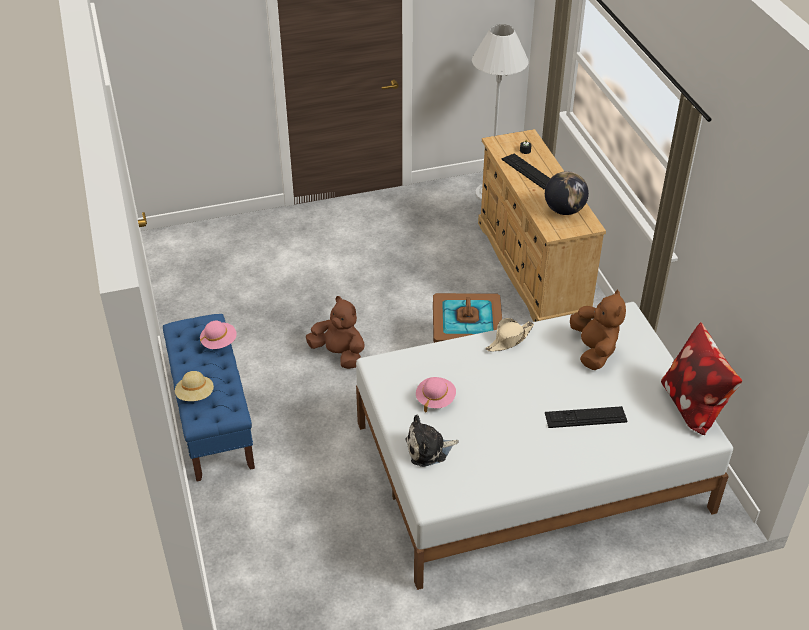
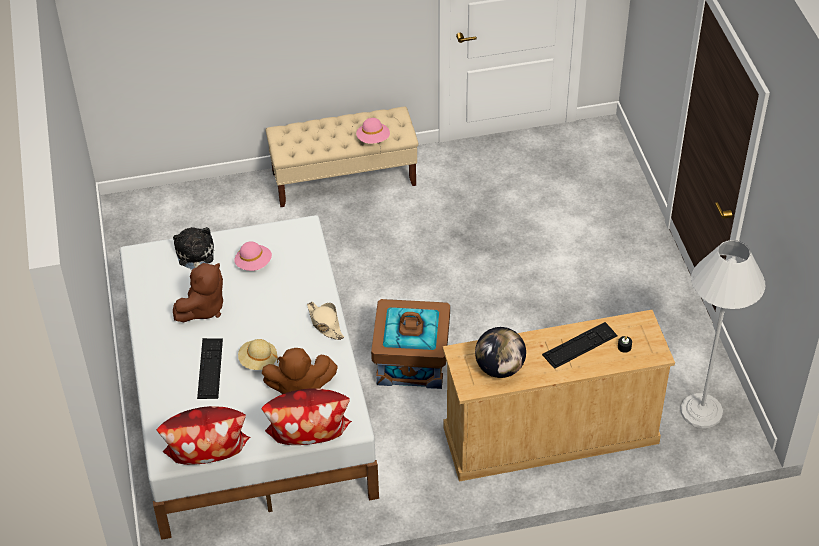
camera: 95 degrees right, 5 degrees up
blue bench [163,314,255,482] -> beige bench [266,106,418,207]
beige hat [175,371,214,401] -> beige hat moved to [238,339,278,370]
brown plush toy [306,296,365,369] -> brown plush toy moved to [173,263,223,322]
none -> pillow [261,388,352,445]

